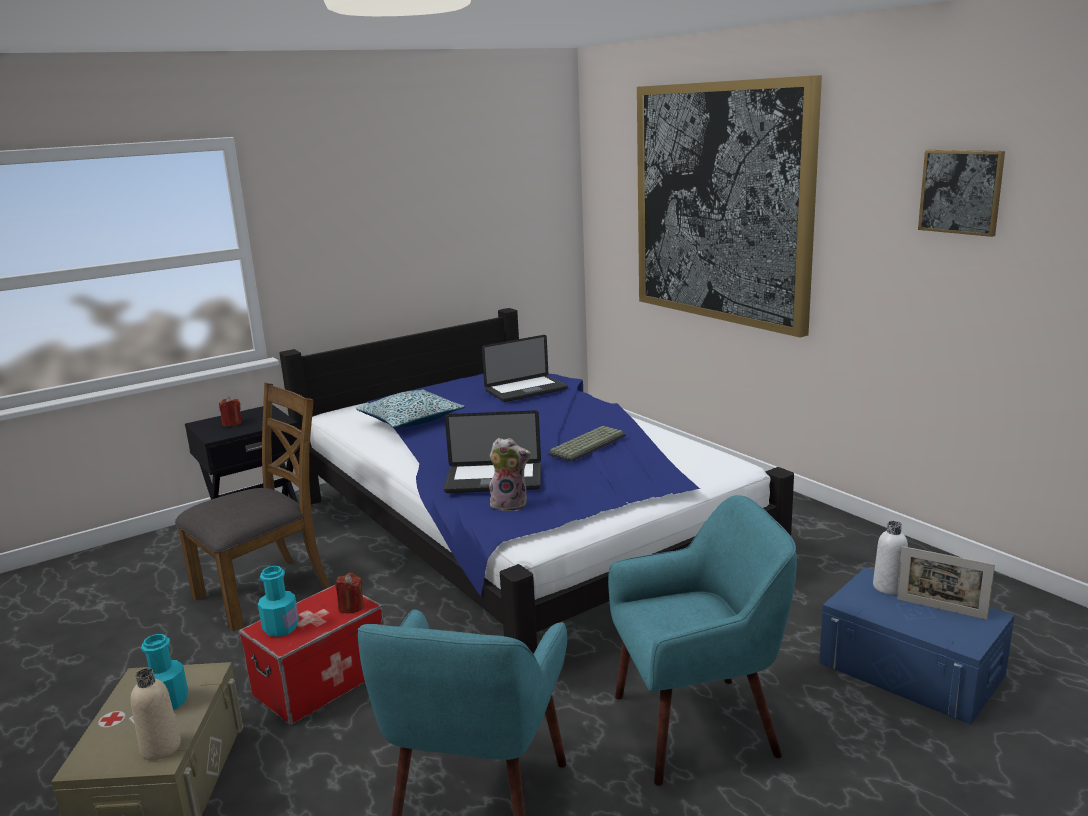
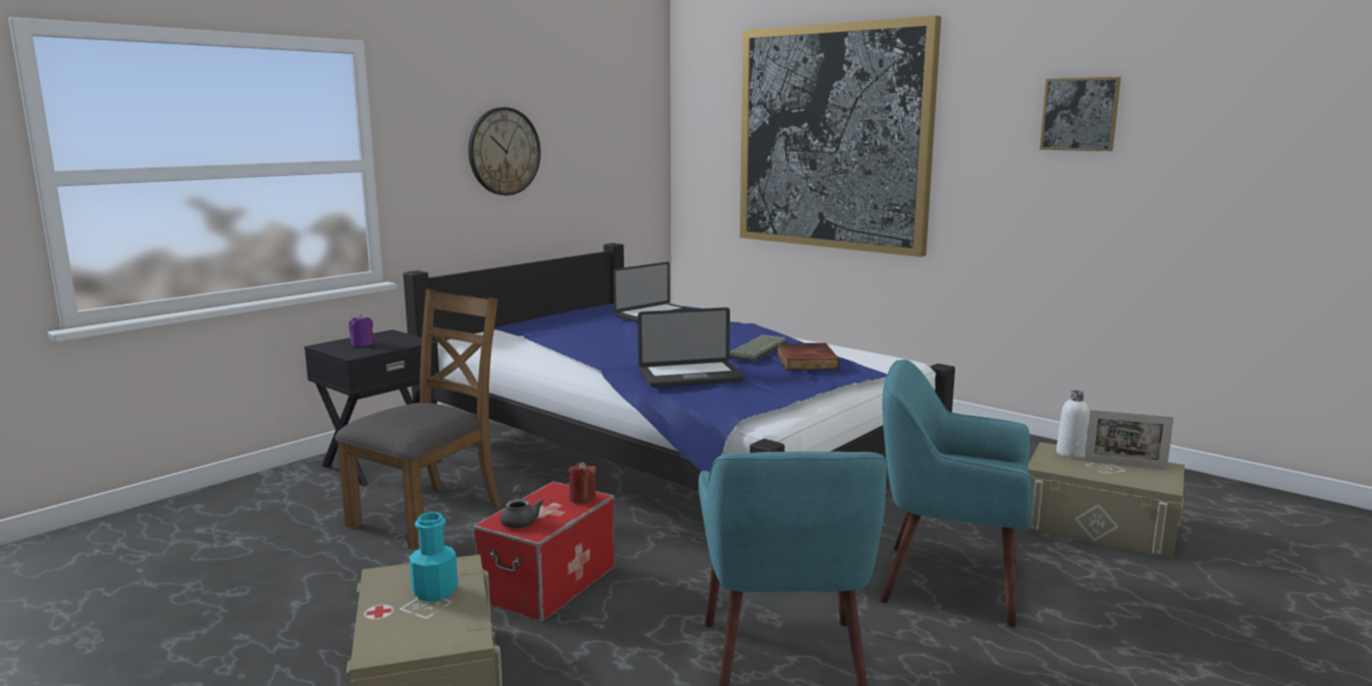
camera: 15 degrees left, 5 degrees down
beige bottle [131,668,181,760] -> none
red candle [219,397,242,426] -> purple candle [349,314,373,346]
turquoise bottle [258,566,299,637] -> grey teapot [500,485,544,528]
pillow [356,389,465,428] -> none
plush toy [489,438,531,511] -> none
turquoise armchair [608,495,797,786] -> turquoise armchair turned 135 degrees counterclockwise [880,359,1033,627]
blue storage box [819,567,1015,725] -> beige storage box [1028,442,1185,559]
none -> wall clock [468,107,541,195]
none -> book [776,343,839,370]

